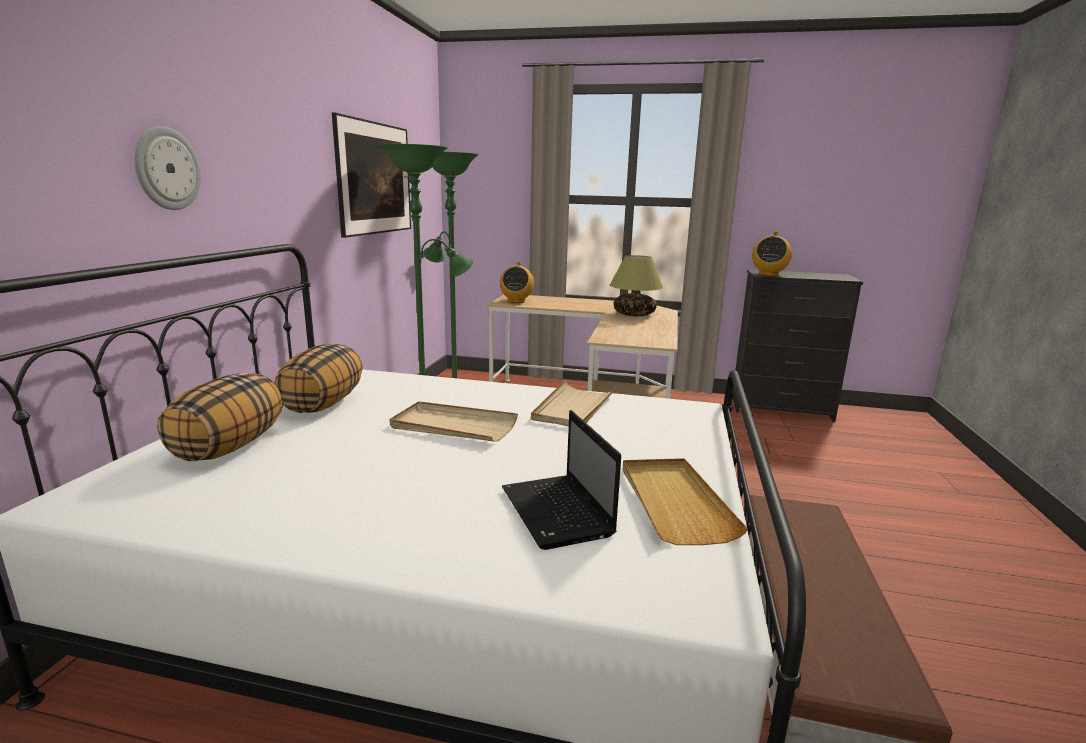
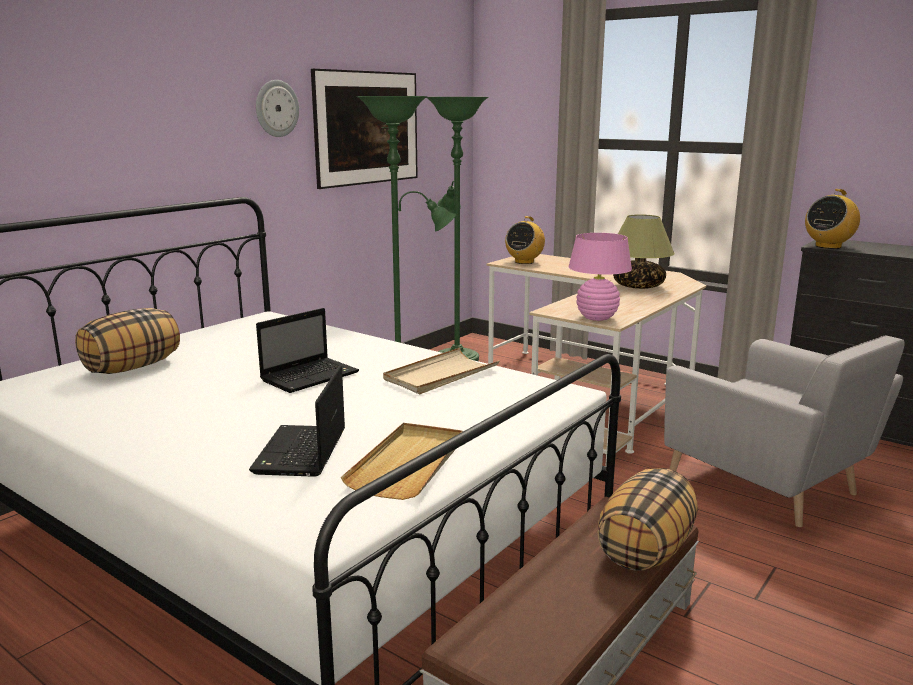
camera: 25 degrees right, 0 degrees up
wall clock [134,126,201,210] -> wall clock moved to [256,80,299,137]
pillow [274,343,362,413] -> pillow moved to [597,468,698,571]
beige tray [390,401,518,442] -> laptop [256,308,359,393]
none -> pink table lamp [568,233,632,321]
none -> grey armchair [664,335,905,527]

